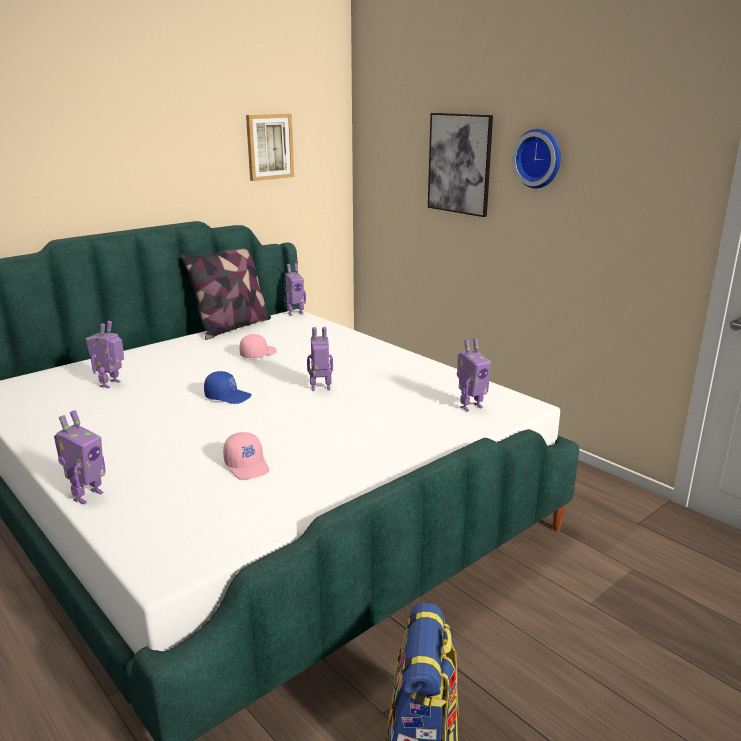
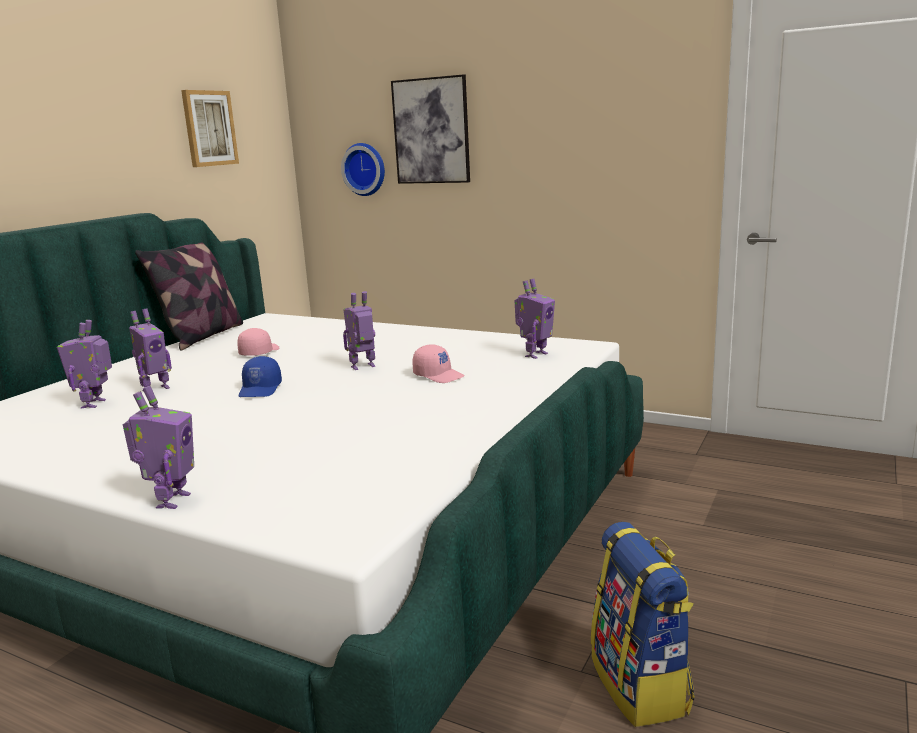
camera: 20 degrees left, 5 degrees down
blue cap [204,371,252,404] -> blue cap turned 105 degrees clockwise [239,356,282,397]
pink cap [223,432,269,480] -> pink cap moved to [412,344,465,383]
toy robot [285,263,306,316] -> toy robot moved to [129,308,172,392]
wall clock [512,129,561,189] -> wall clock moved to [341,143,385,196]

